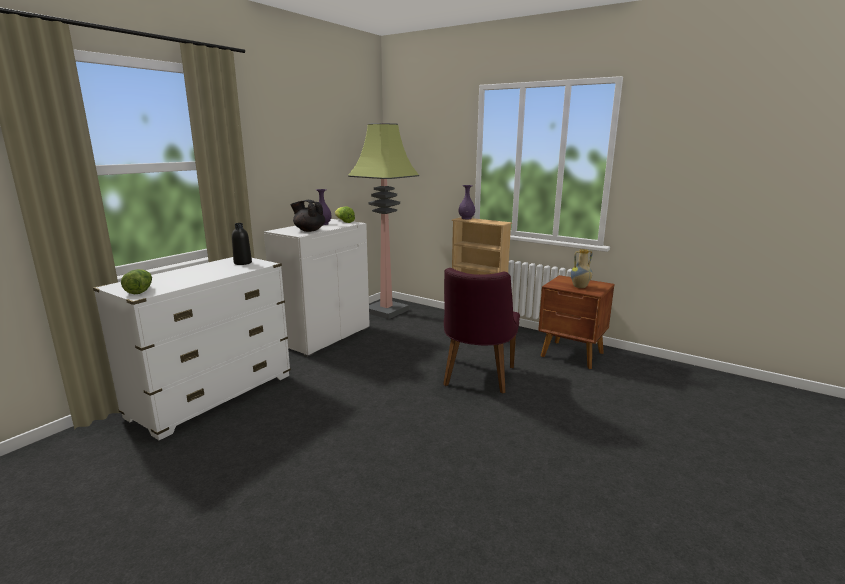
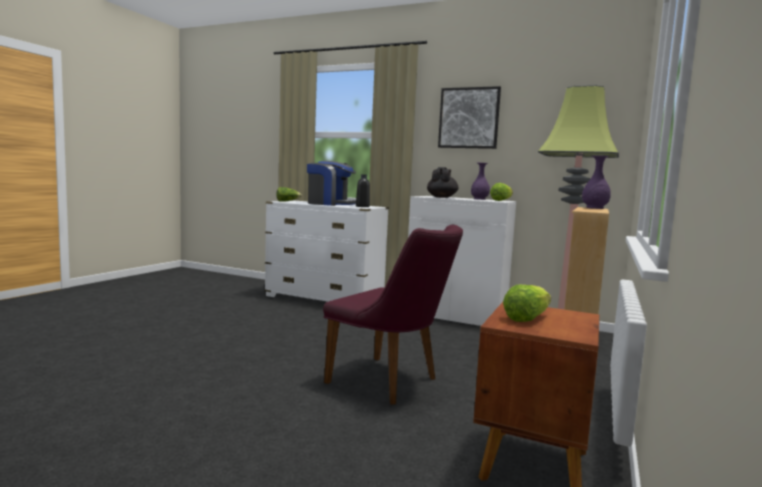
camera: 80 degrees right, 10 degrees down
purple chair [443,268,520,394] -> purple chair turned 150 degrees counterclockwise [323,225,463,405]
vase [571,249,593,288] -> lettuce [503,285,551,322]
none -> coffee machine [307,161,356,206]
none -> picture [438,86,501,149]

